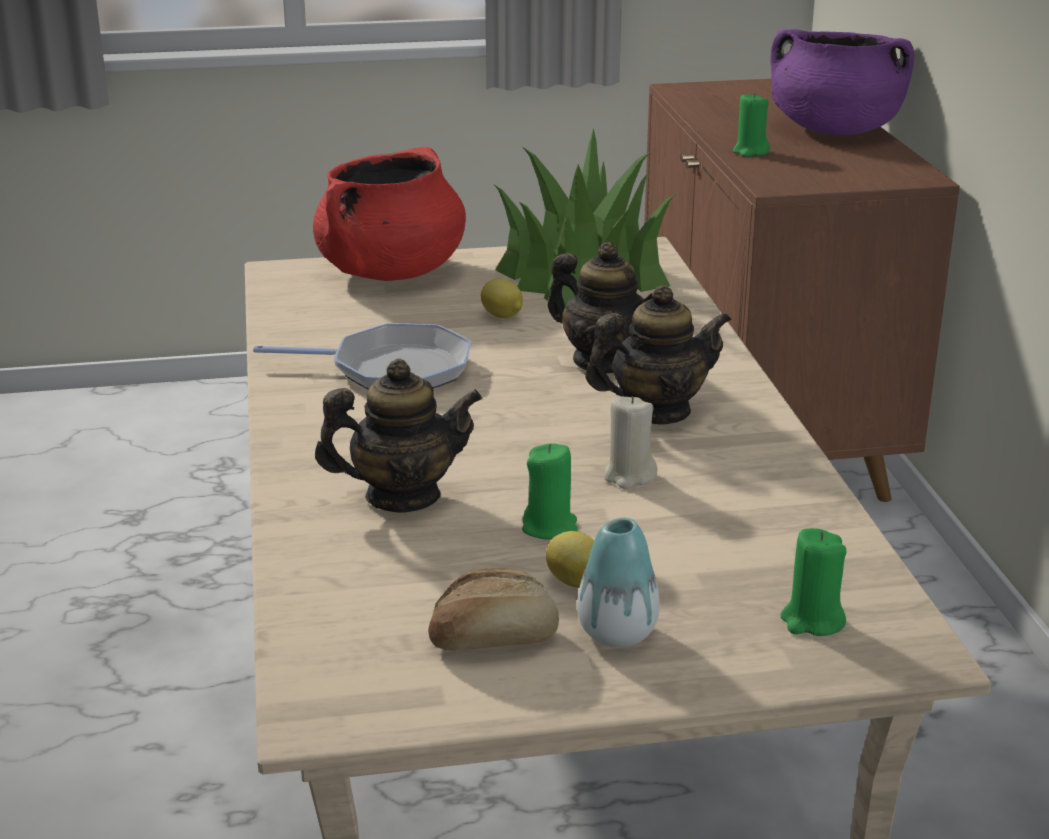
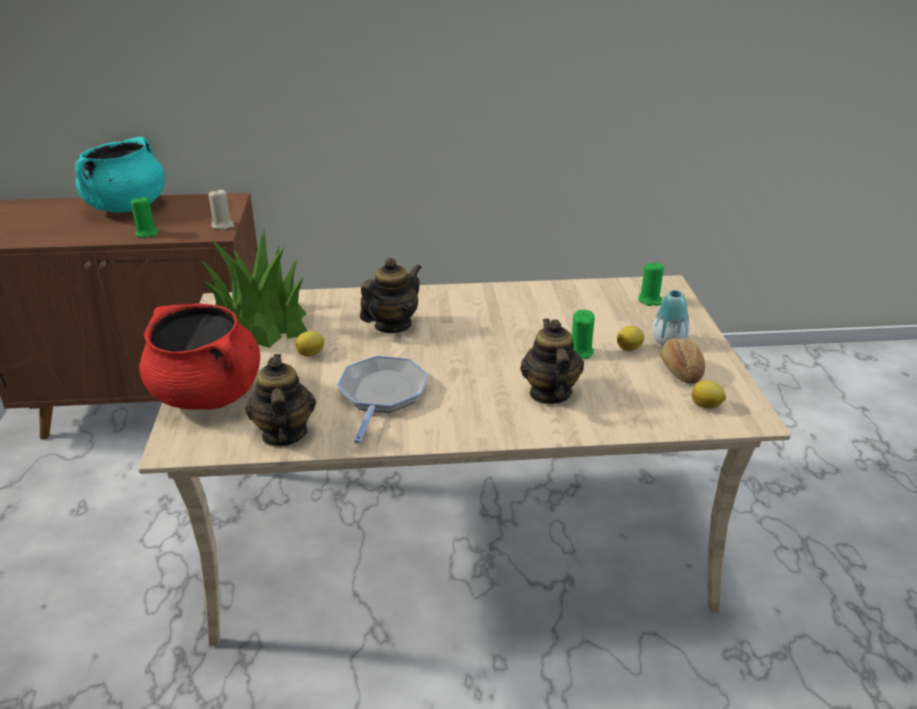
camera: 85 degrees left, 5 degrees up
teapot [585,285,732,425] -> teapot moved to [245,354,316,447]
beige candle [604,396,657,489] -> beige candle moved to [208,189,234,230]
purple cooking pot [770,29,914,135] -> turquoise cooking pot [75,137,165,213]
none -> lemon [691,381,727,408]

